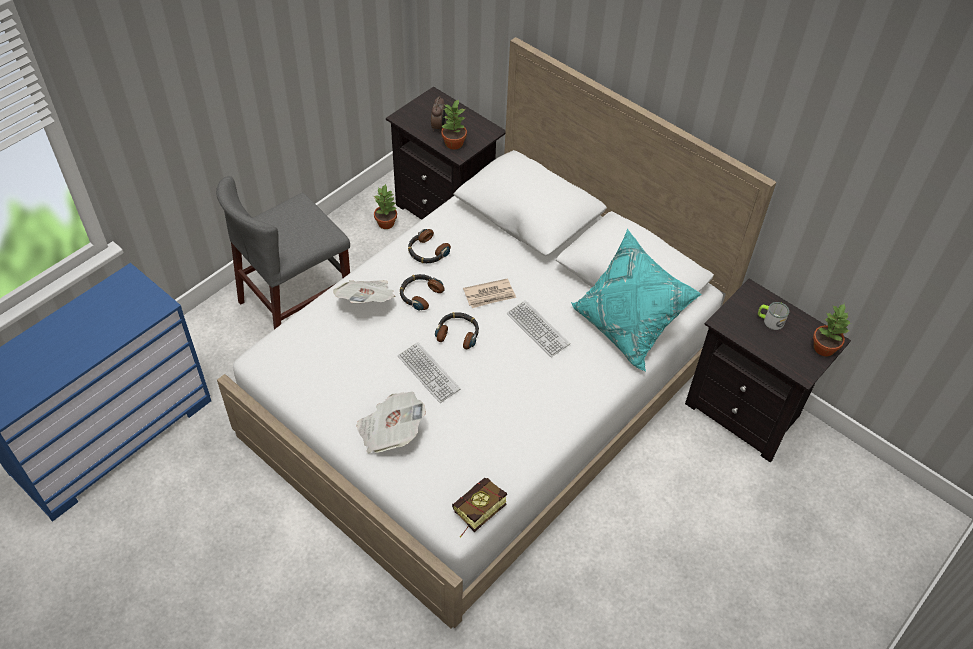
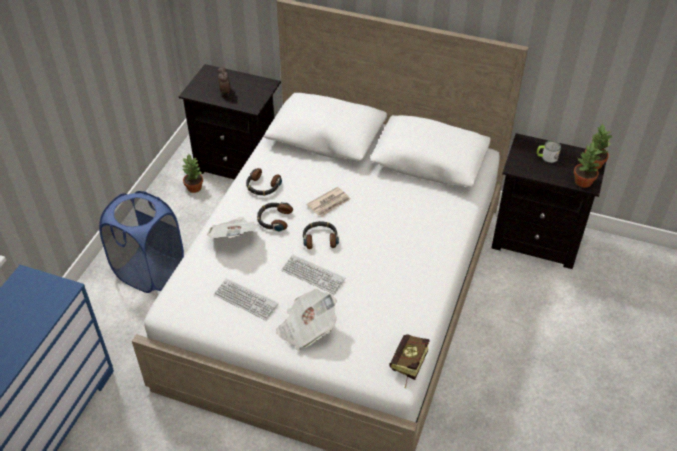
camera: 20 degrees left, 5 degrees down
grey chair [216,176,350,329] -> blue laundry basket [99,191,184,293]
potted plant [441,99,467,150] -> potted plant moved to [574,142,603,188]
keyboard [507,300,570,357] -> keyboard moved to [214,278,279,320]
turquoise pillow [571,229,702,372] -> none

